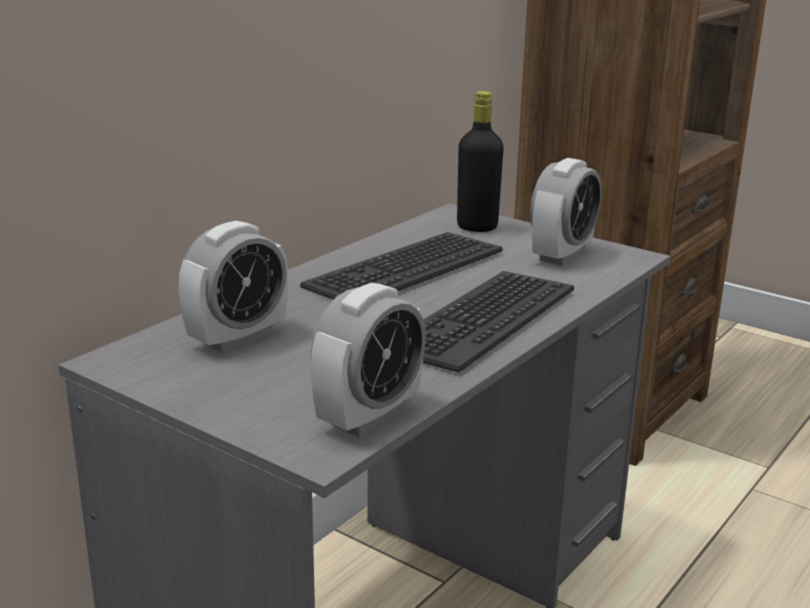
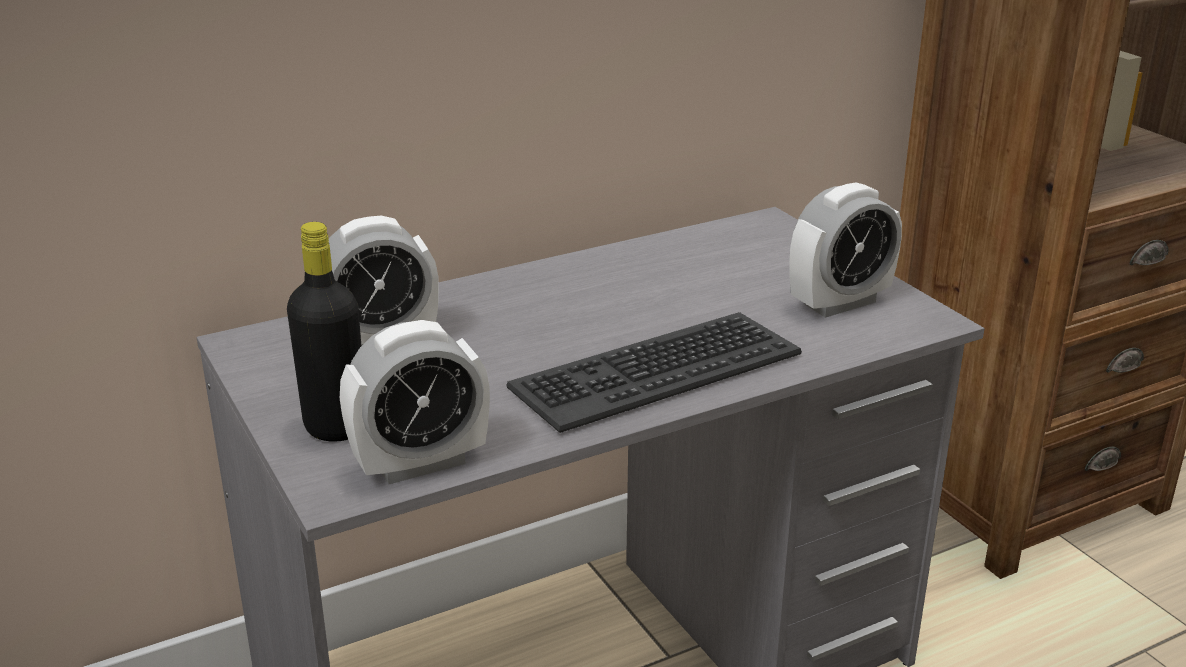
camera: 25 degrees right, 5 degrees up
keyboard [300,232,503,299] -> none
black bottle [457,91,504,232] -> black bottle moved to [287,222,361,442]

